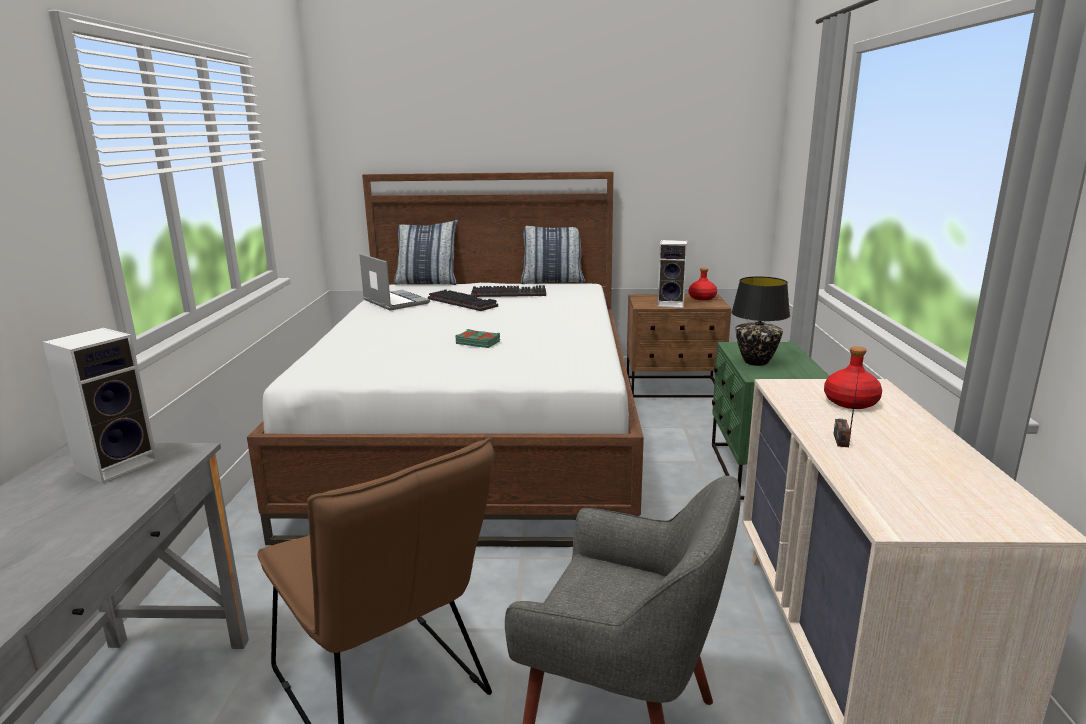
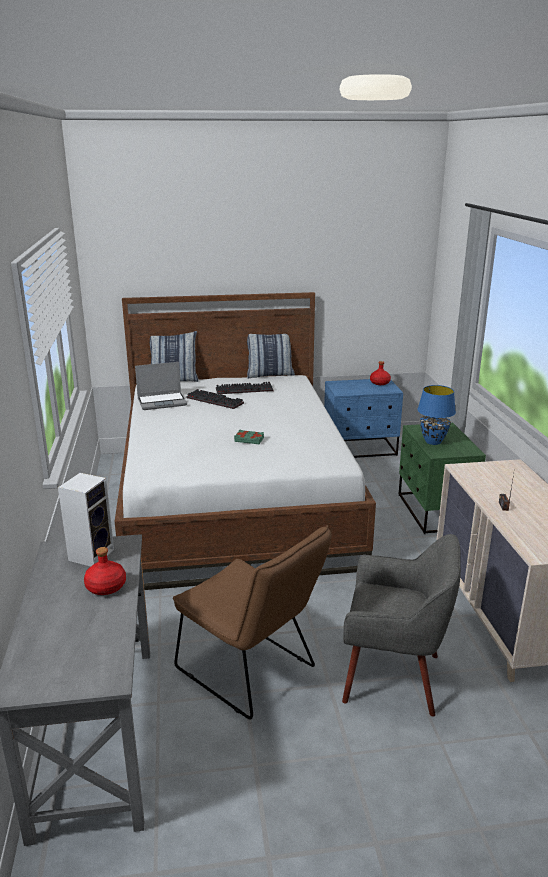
camera: 10 degrees left, 5 degrees up
laptop [359,254,430,311] -> laptop turned 120 degrees clockwise [135,362,187,410]
brown nightstand [627,294,731,398] -> blue nightstand [324,379,403,458]
speaker [657,240,687,308] -> none
black table lamp [731,276,790,366] -> blue table lamp [417,385,456,445]
red bottle [824,346,882,409] -> red bottle moved to [84,547,126,595]

